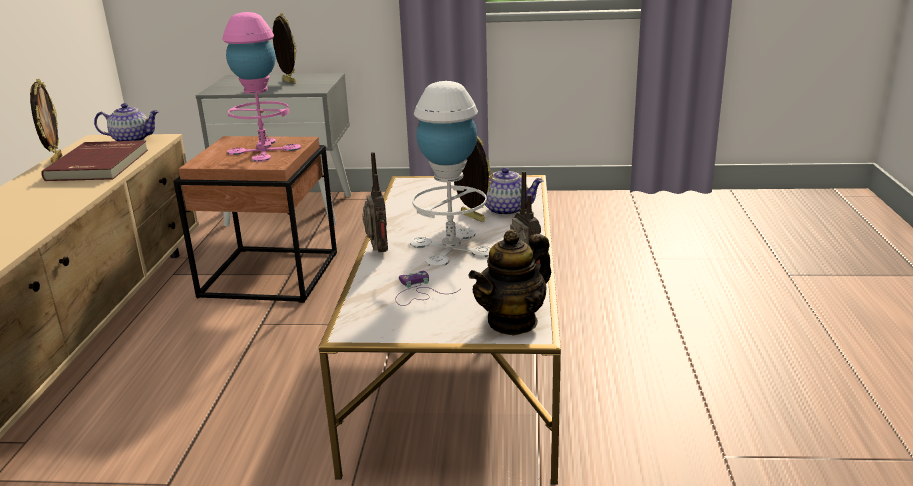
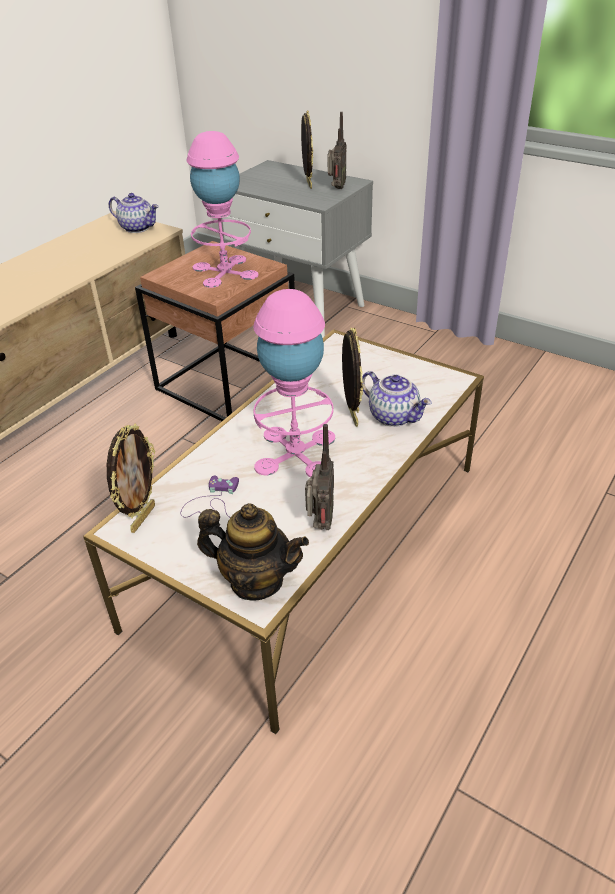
camera: 30 degrees right, 15 degrees up
picture frame [30,79,62,164] -> picture frame moved to [107,423,155,533]
red book [41,140,148,181] -> none
radio [362,152,388,252] -> radio moved to [327,112,347,189]
white table lamp [410,81,491,267] -> pink table lamp [253,289,335,477]
teapot [468,229,551,336] -> teapot turned 150 degrees counterclockwise [197,503,309,600]

